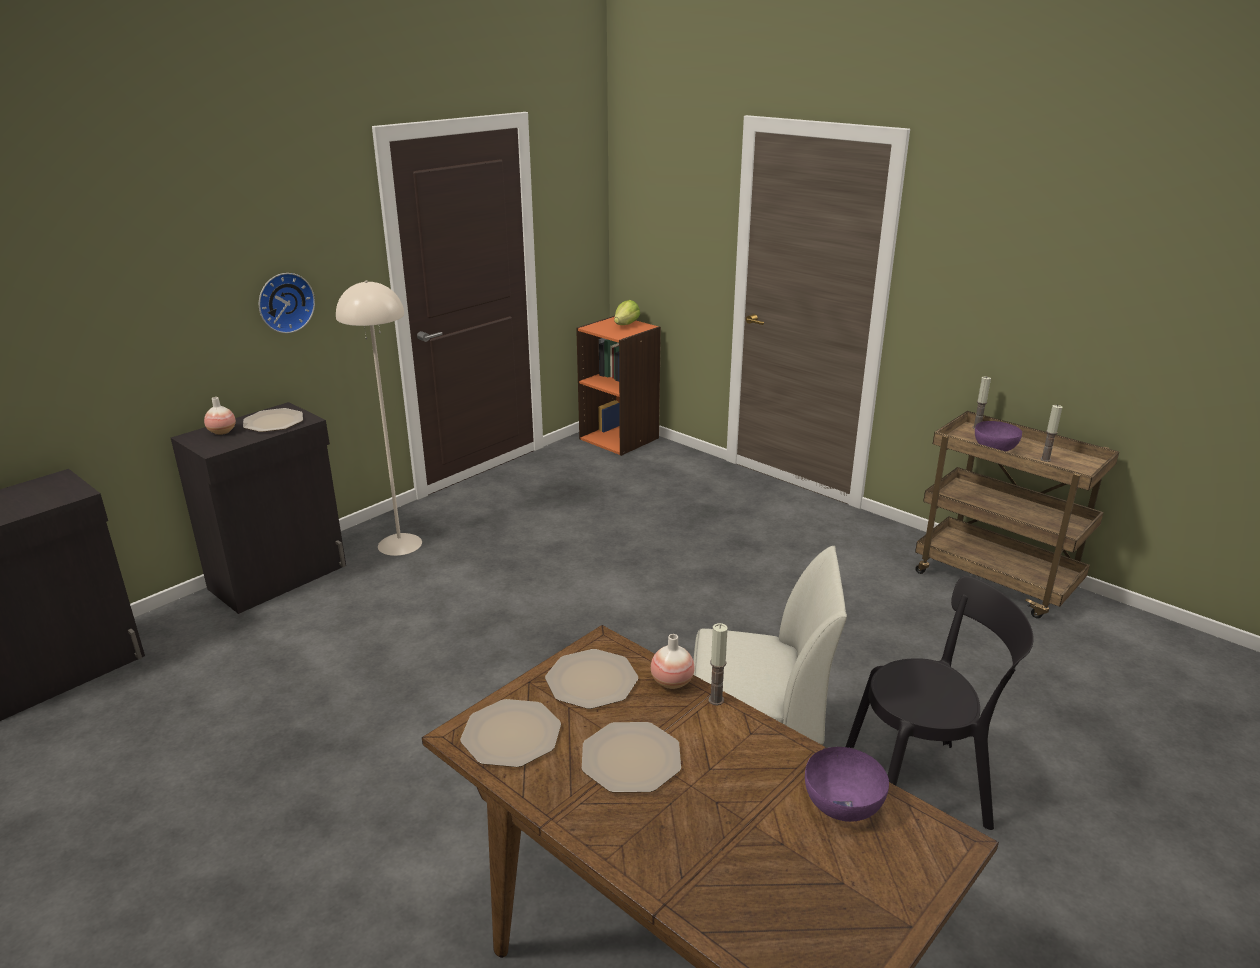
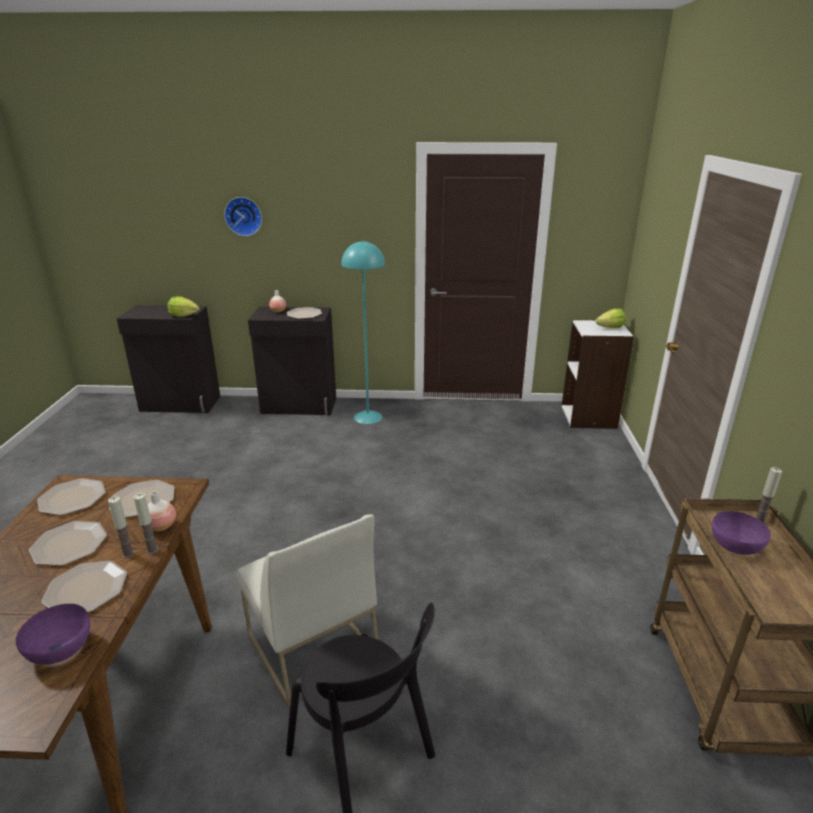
camera: 50 degrees right, 0 degrees up
wall clock [259,273,315,333] -> wall clock moved to [224,197,262,236]
beige floor lamp [336,281,422,556] -> turquoise floor lamp [341,241,385,424]
orange bookcase [576,316,661,456] -> white bookcase [562,319,634,429]
candle [1040,405,1062,462] -> candle moved to [108,496,135,558]
none -> plate [42,561,127,613]
none -> lettuce [167,296,200,317]

